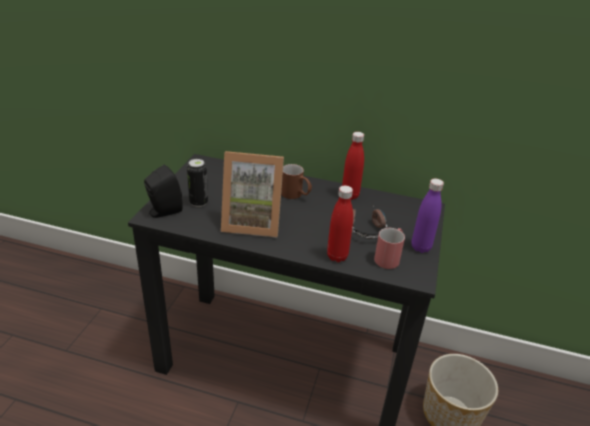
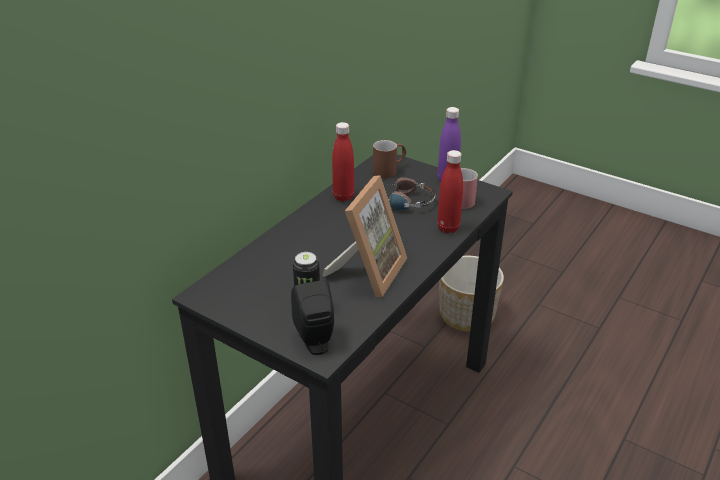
camera: 70 degrees left, 0 degrees up
brown mug [281,164,312,199] -> brown mug moved to [373,140,406,178]

